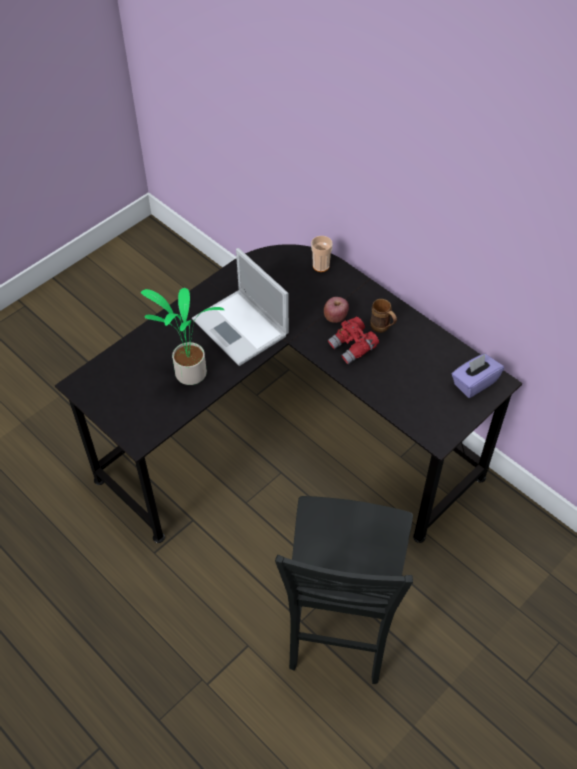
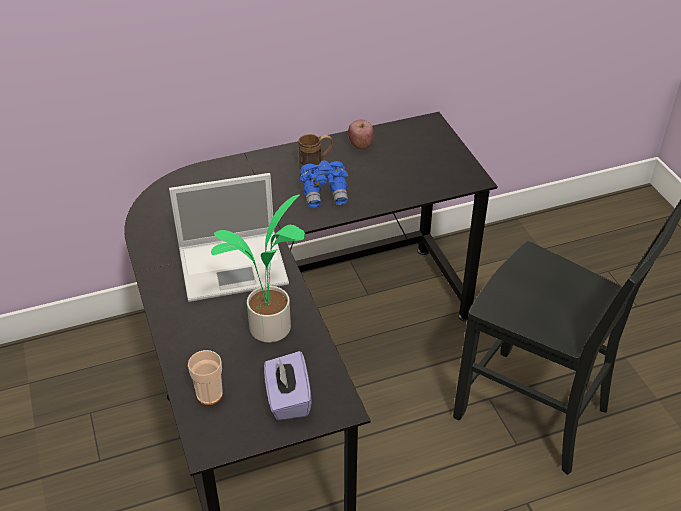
camera: 65 degrees left, 10 degrees down
cup [311,236,333,272] -> cup moved to [188,350,223,405]
apple [324,297,349,323] -> apple moved to [348,120,374,149]
red binoculars [328,317,379,364] -> blue binoculars [300,160,348,208]
purple tissue box [452,354,504,398] -> purple tissue box moved to [264,351,312,420]

